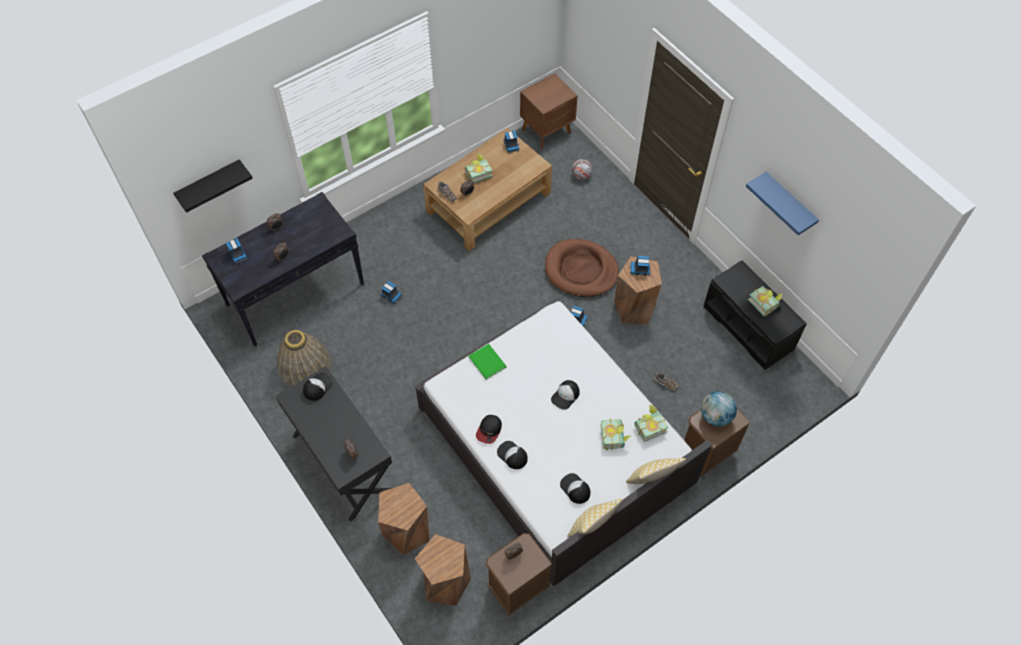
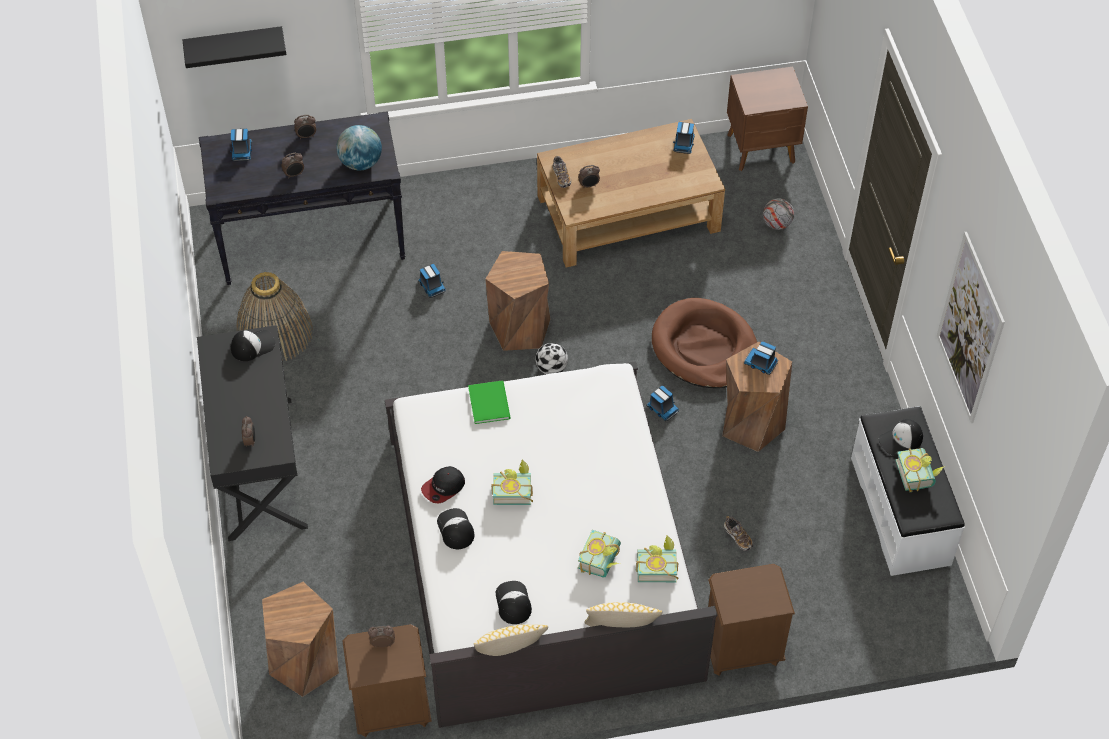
camera: 25 degrees right, 5 degrees down
brown stool [378,483,429,555] -> brown stool moved to [485,251,550,351]
book [465,153,493,183] -> book moved to [491,460,533,505]
cap [551,380,580,410] -> cap moved to [879,419,923,456]
globe [701,391,737,427] -> globe moved to [336,125,382,170]
black bench [703,260,807,370] -> white bench [851,406,965,576]
blue shelf [746,172,819,235] -> picture [937,232,1005,423]
none -> football [535,343,568,374]

